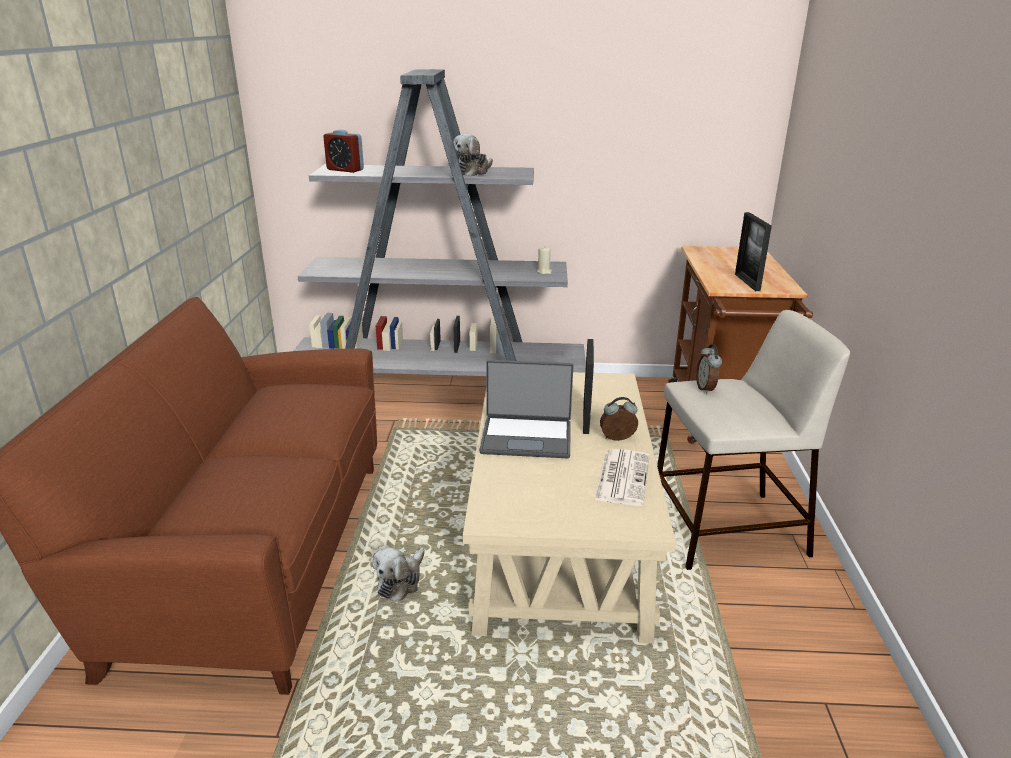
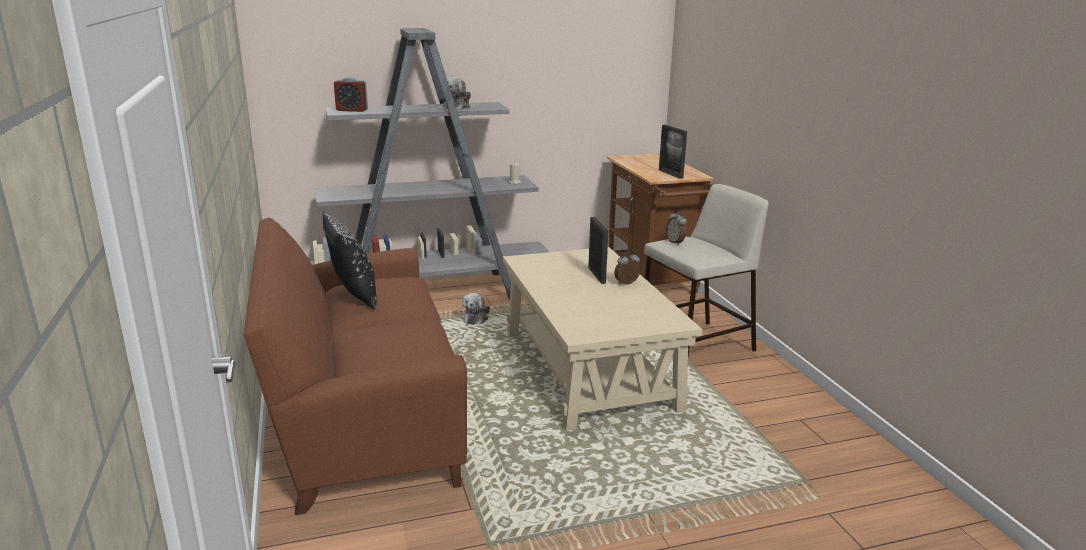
camera: 20 degrees left, 5 degrees down
plush toy [372,547,425,602] -> plush toy moved to [461,293,490,325]
laptop [480,360,574,458] -> none
newspaper [595,449,650,506] -> none
none -> black pillow [323,211,377,310]

